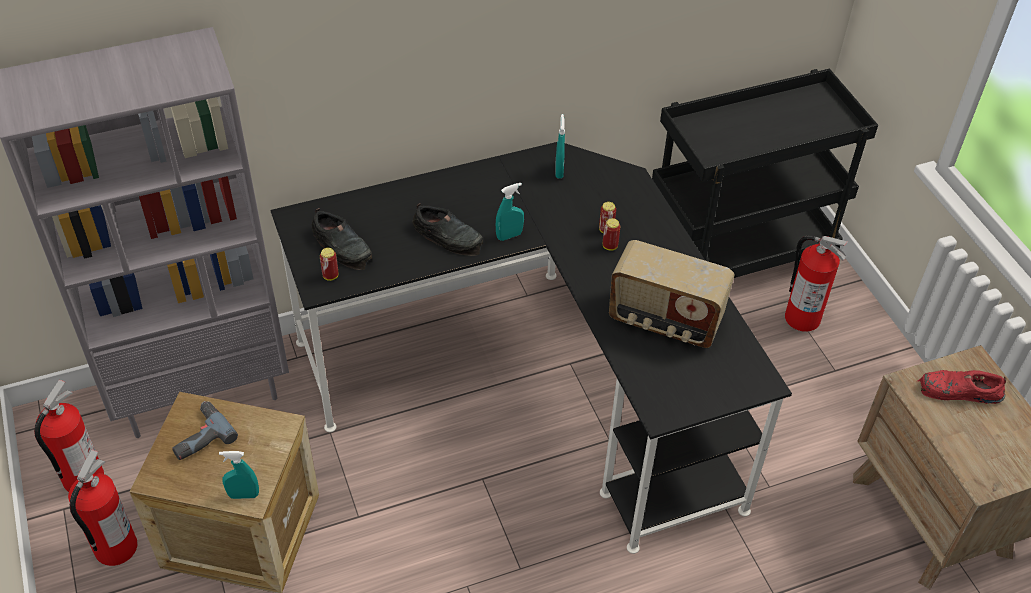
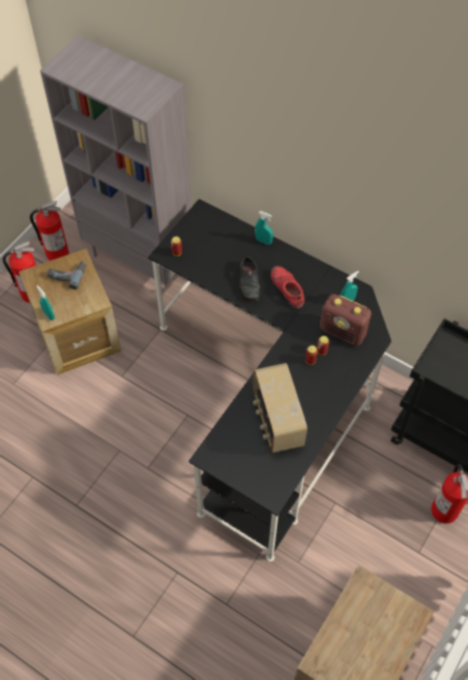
camera: 55 degrees right, 10 degrees up
black shoe [311,208,372,270] -> none
turquoise spray bottle [496,183,524,241] -> turquoise spray bottle moved to [255,211,273,245]
red shoe [916,370,1006,404] -> red shoe moved to [271,266,305,309]
none -> radio [320,294,371,346]

